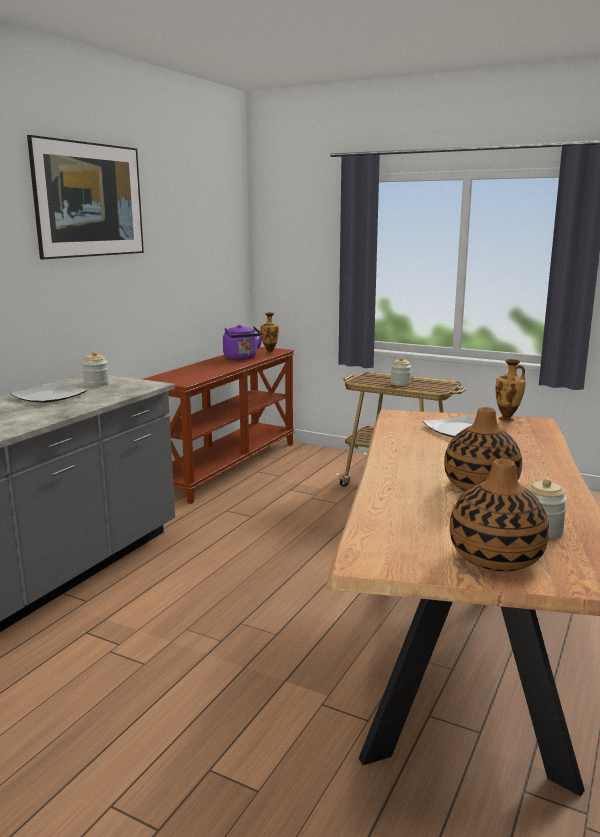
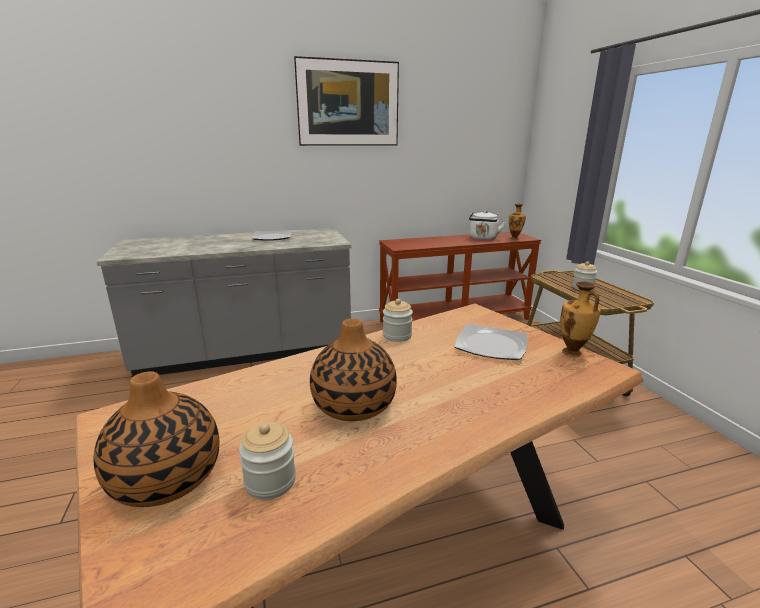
camera: 45 degrees right, 5 degrees up
jar [82,351,109,387] -> jar moved to [383,299,413,342]
purple kettle [223,325,263,360] -> white kettle [469,211,505,240]

